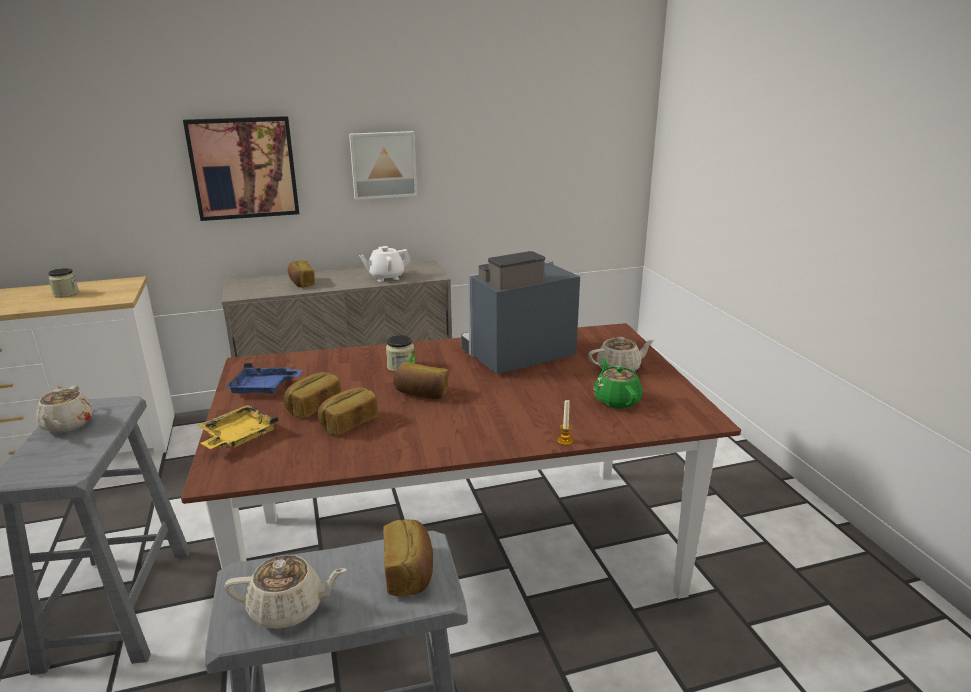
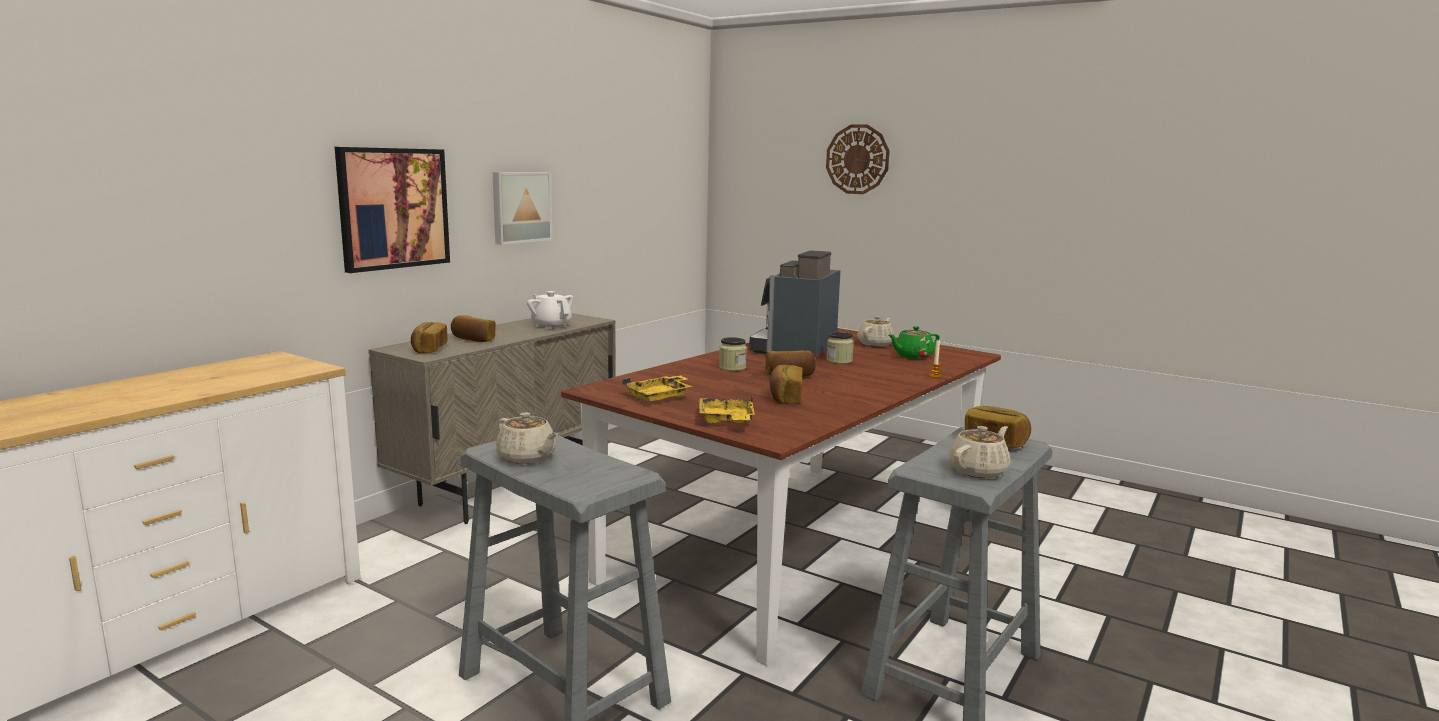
camera: 40 degrees left, 10 degrees down
jar [48,268,79,298] -> jar moved to [827,332,854,364]
blue tray [224,363,303,394] -> yellow tray [622,375,693,401]
bread [284,372,341,418] -> bread moved to [411,322,448,353]
white teapot [359,246,411,282] -> white teapot turned 105 degrees clockwise [527,291,573,329]
green teapot [593,358,642,409] -> green teapot turned 60 degrees counterclockwise [889,326,939,359]
none -> wall clock [826,125,890,194]

